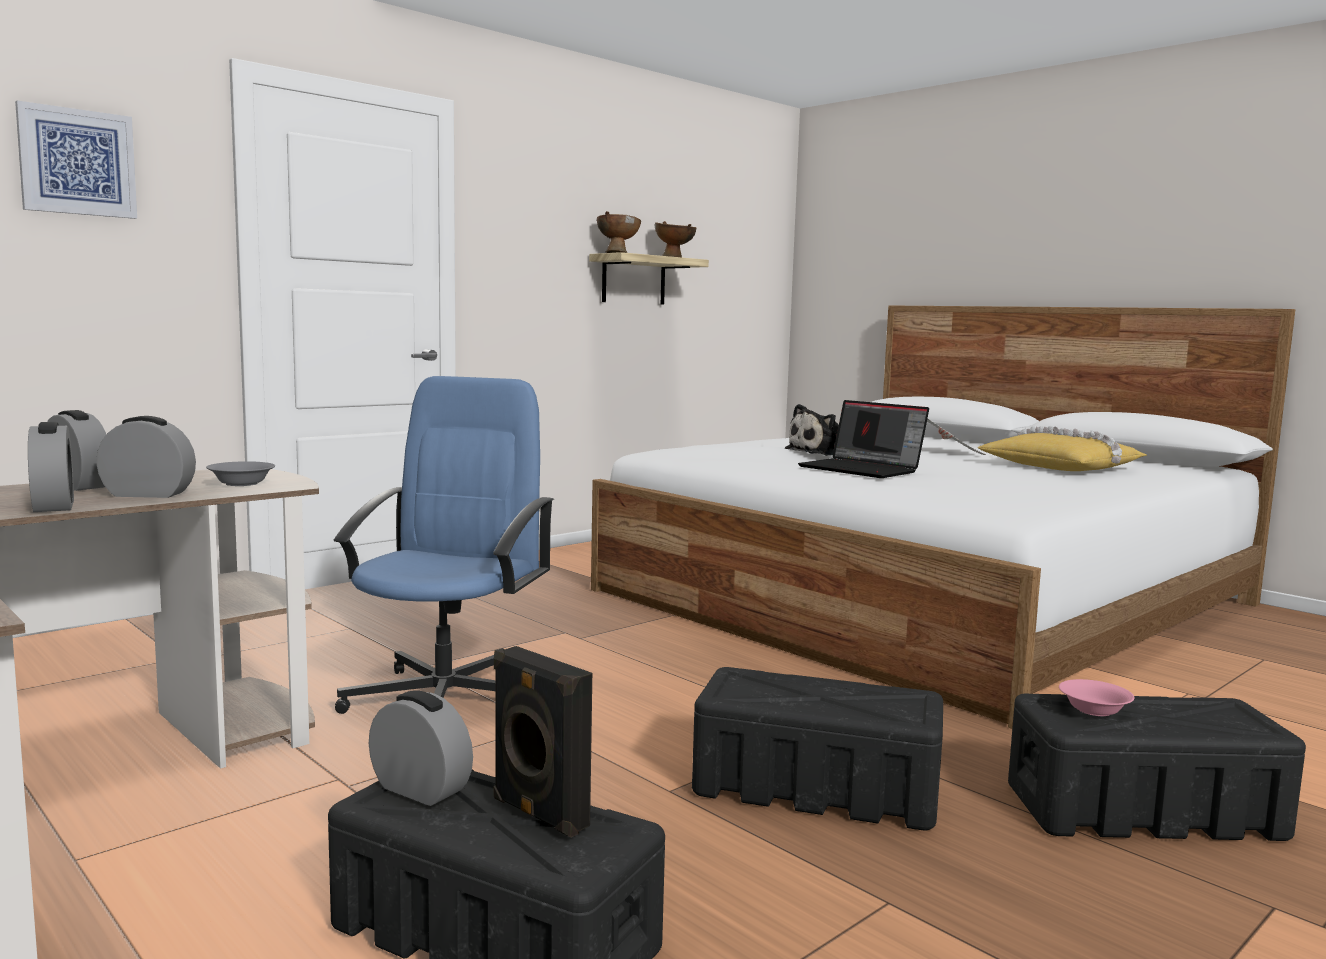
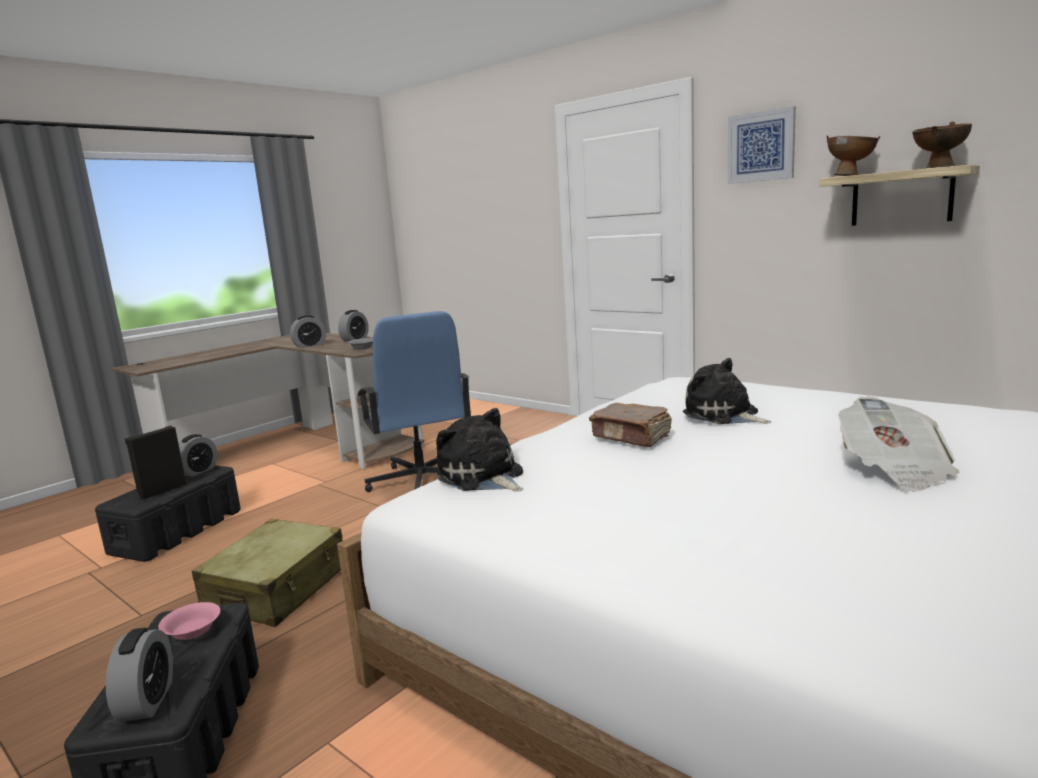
camera: 85 degrees right, 5 degrees up
picture [15,100,137,219] -> picture moved to [728,106,796,184]
alarm clock [96,416,196,498] -> alarm clock moved to [106,628,173,722]
blue office chair [334,376,554,714] -> blue office chair turned 60 degrees clockwise [357,311,471,492]
black storage box [692,667,943,830] -> beige suitcase [192,519,343,627]
laptop [798,400,929,478] -> brown book [589,403,672,447]
yellow pillow [978,426,1147,471] -> none
none -> plush toy [436,408,523,491]

